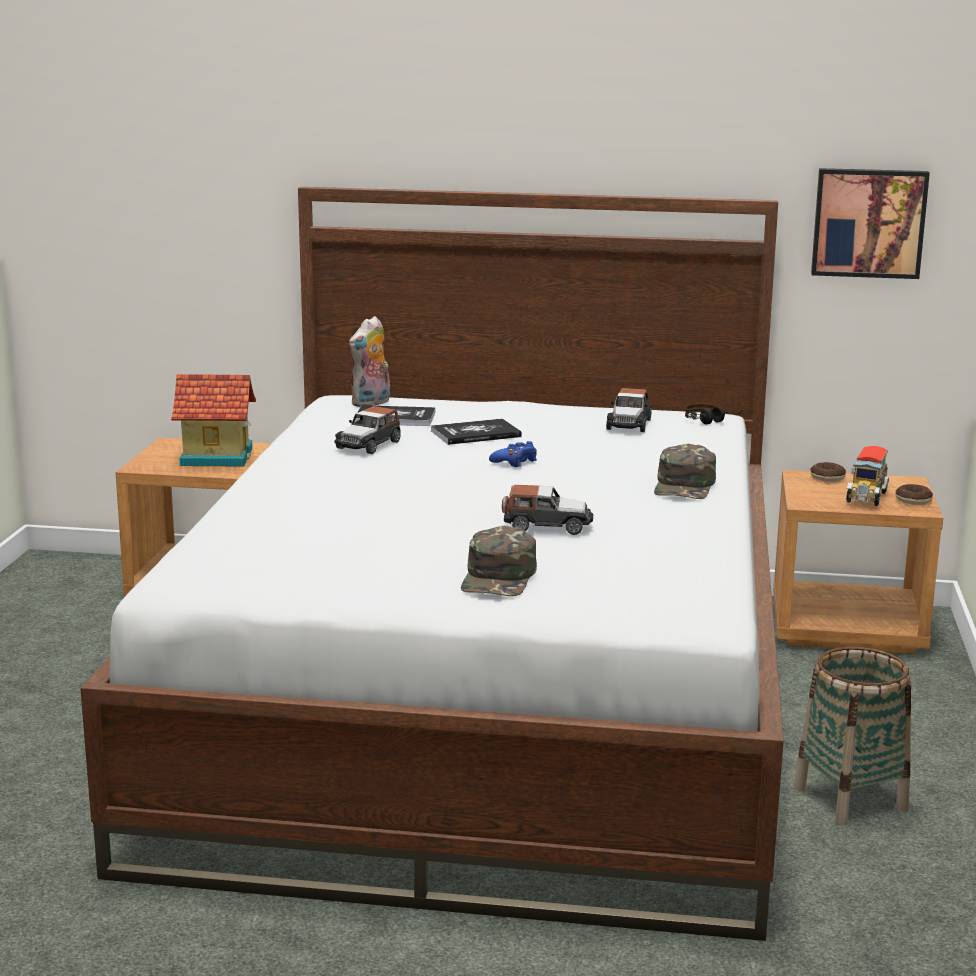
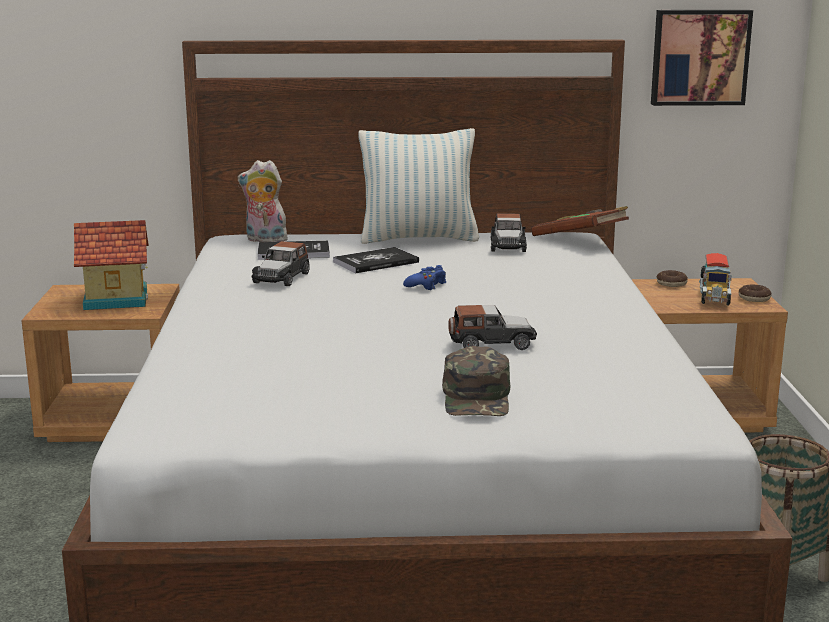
camera: 10 degrees left, 0 degrees up
plush toy [349,316,390,407] -> plush toy turned 75 degrees clockwise [238,160,288,242]
green cap [654,444,716,499] -> none
headphones [685,404,743,424] -> brown book [531,206,629,236]
none -> pillow [358,128,479,244]

